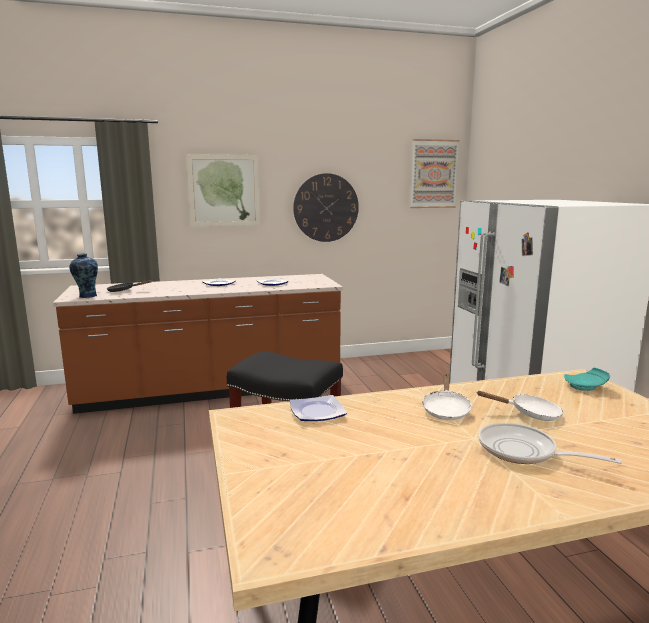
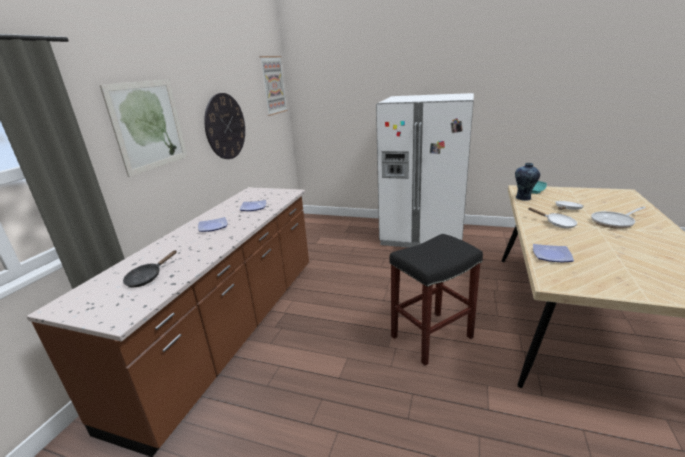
camera: 55 degrees left, 10 degrees up
vase [69,253,98,298] -> vase moved to [515,163,540,201]

